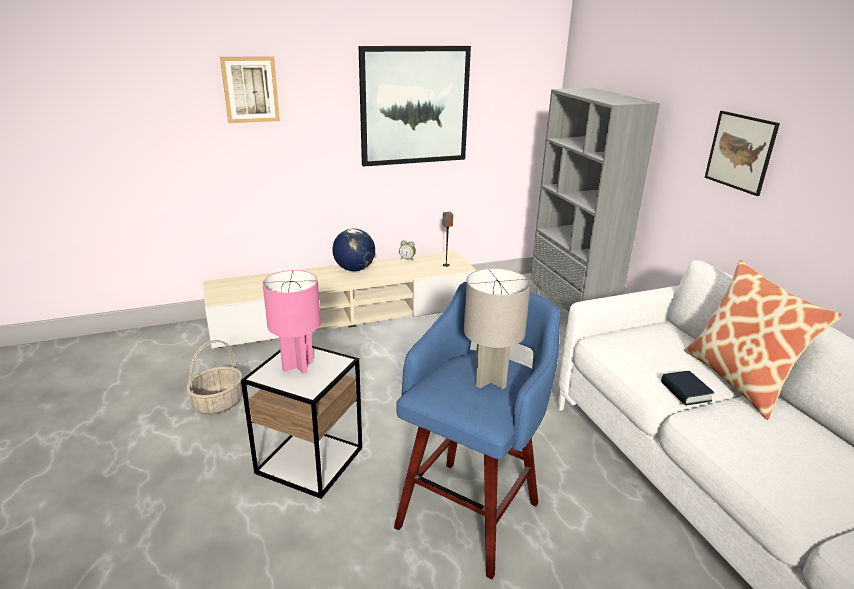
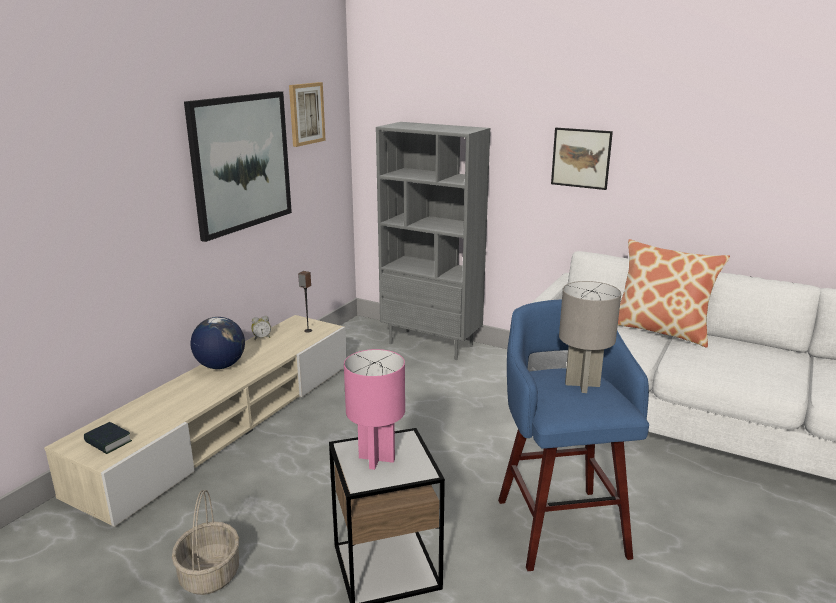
camera: 40 degrees left, 5 degrees down
picture [220,56,280,123] -> picture moved to [289,82,326,147]
book [661,371,714,406] -> book moved to [84,422,132,454]

